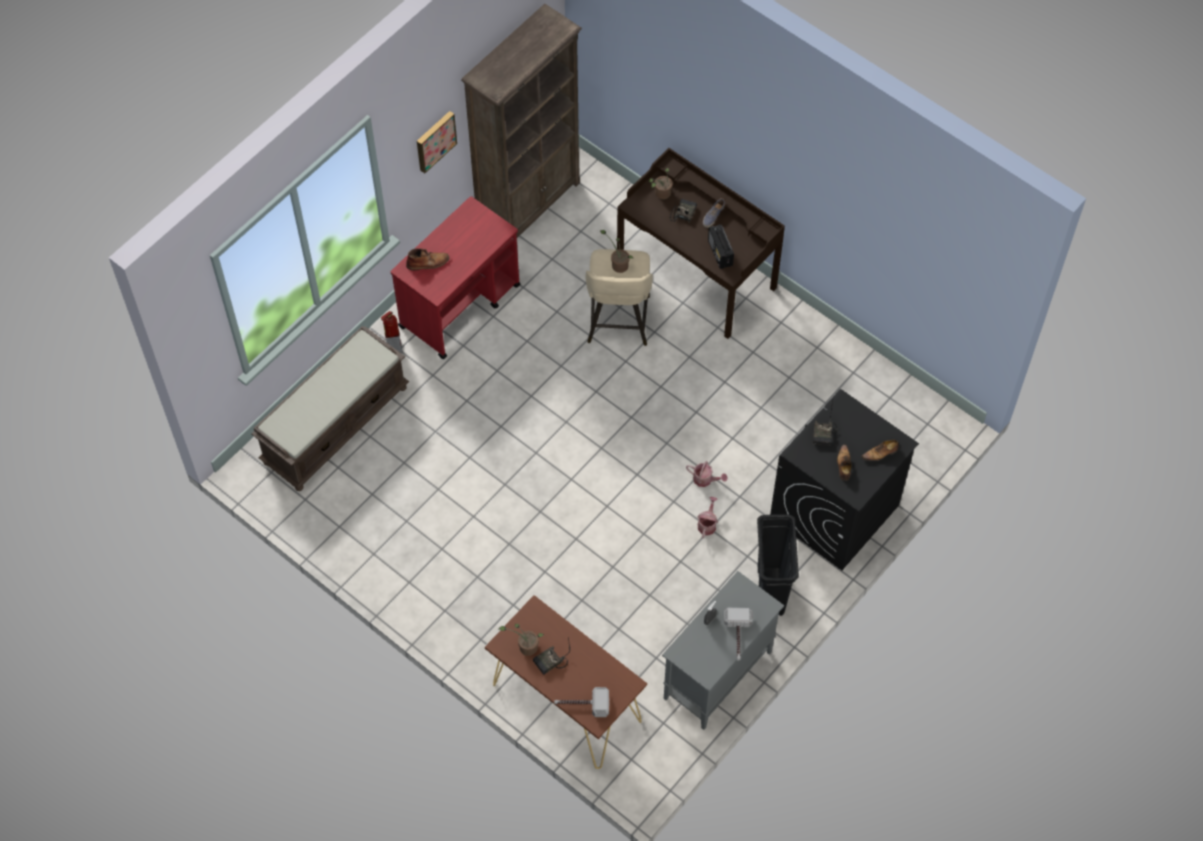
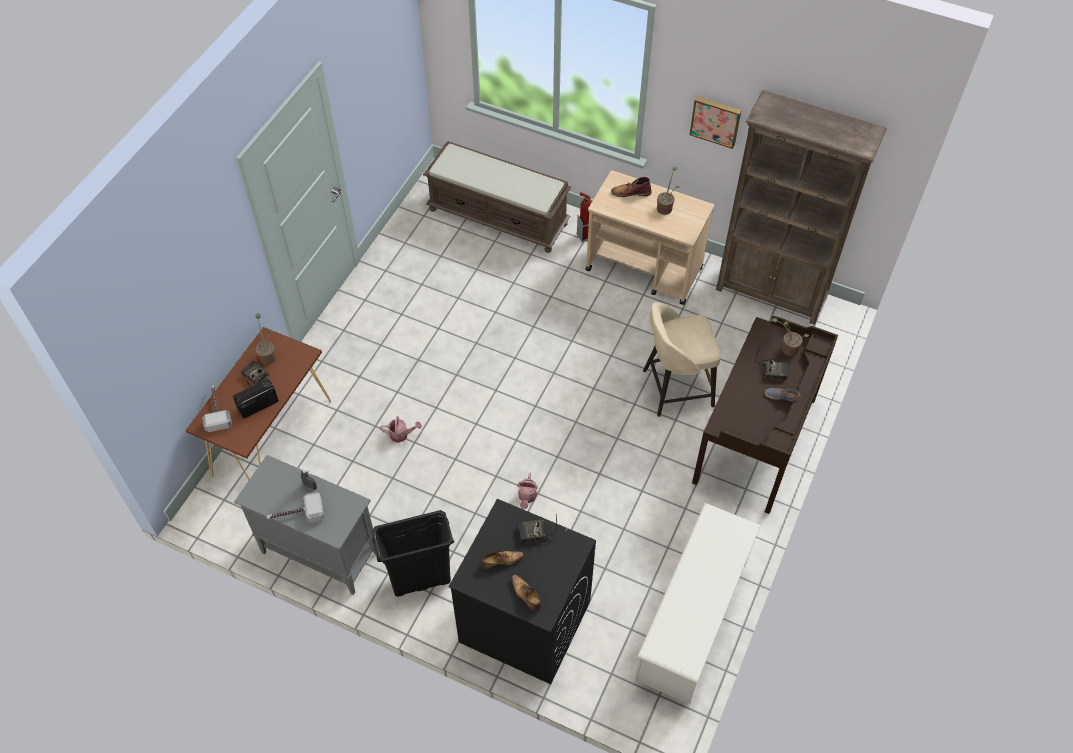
camera: 75 degrees right, 5 degrees down
red cart [391,196,520,359] -> beige cart [585,170,714,305]
brown boot [406,248,449,270] -> brown boot turned 120 degrees clockwise [611,177,652,197]
potted plant [600,230,634,273] -> potted plant moved to [657,167,680,215]
watering can [697,497,718,538] -> watering can moved to [380,416,422,443]
radio [708,225,734,269] -> radio moved to [233,378,279,419]
none -> white shoe rack [634,503,761,704]

